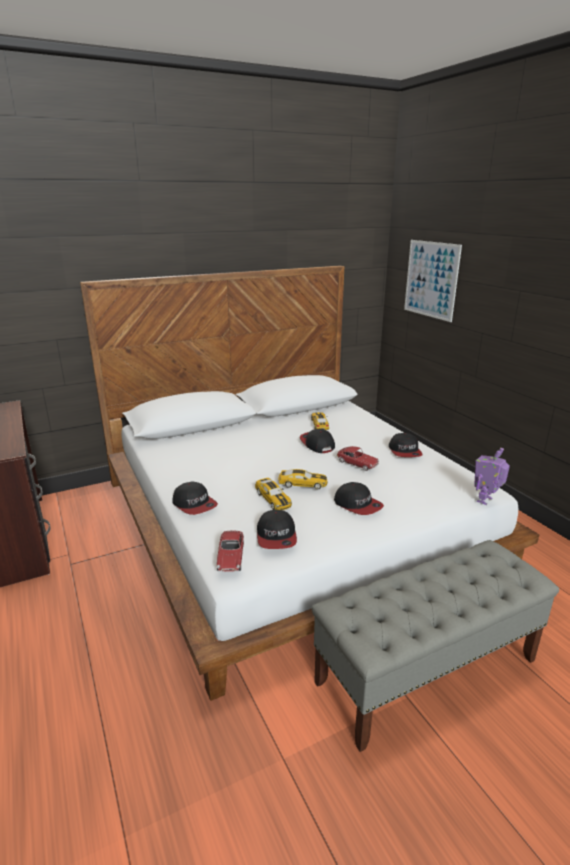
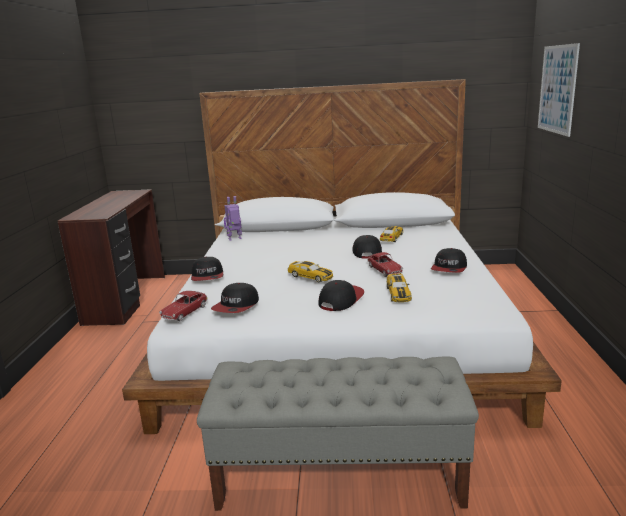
camera: 30 degrees right, 5 degrees down
toy car [255,478,292,510] -> toy car moved to [387,274,412,302]
cap [334,482,384,515] -> cap turned 135 degrees counterclockwise [319,280,364,311]
toy robot [474,448,510,505] -> toy robot moved to [224,196,242,241]

